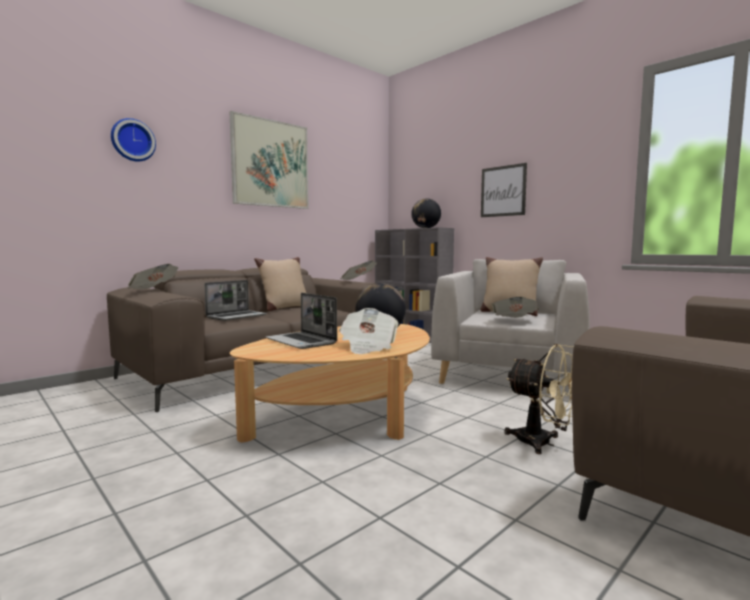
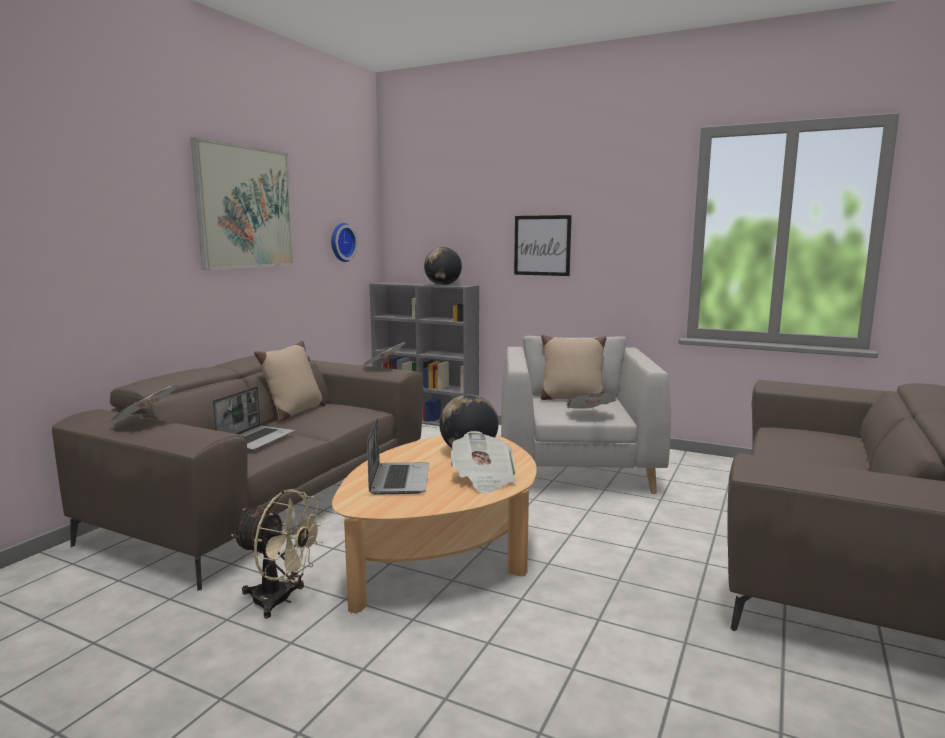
camera: 20 degrees left, 5 degrees up
wall clock [111,118,156,161] -> wall clock moved to [331,223,358,262]
laptop [265,293,337,349] -> laptop turned 120 degrees counterclockwise [367,417,429,495]
beige fan [504,344,573,454] -> beige fan moved to [231,489,325,618]

